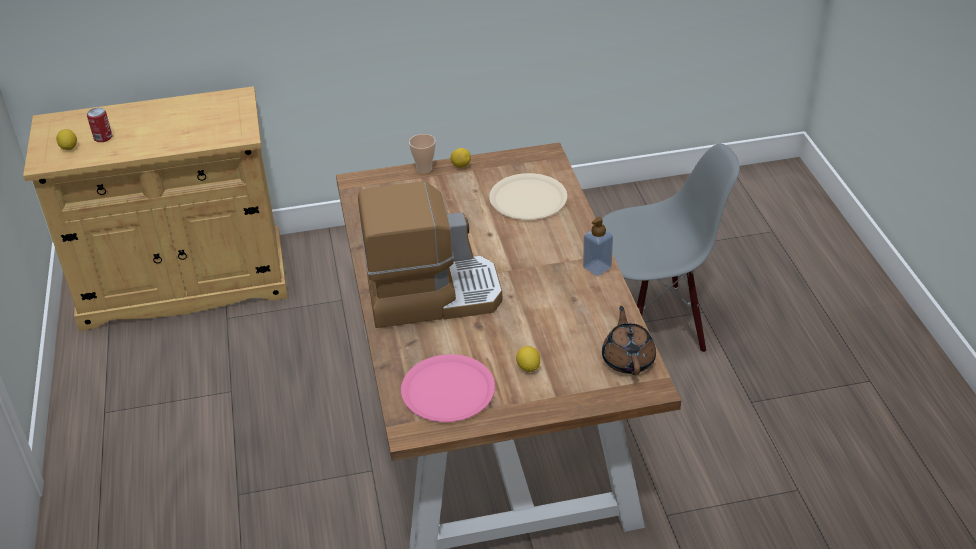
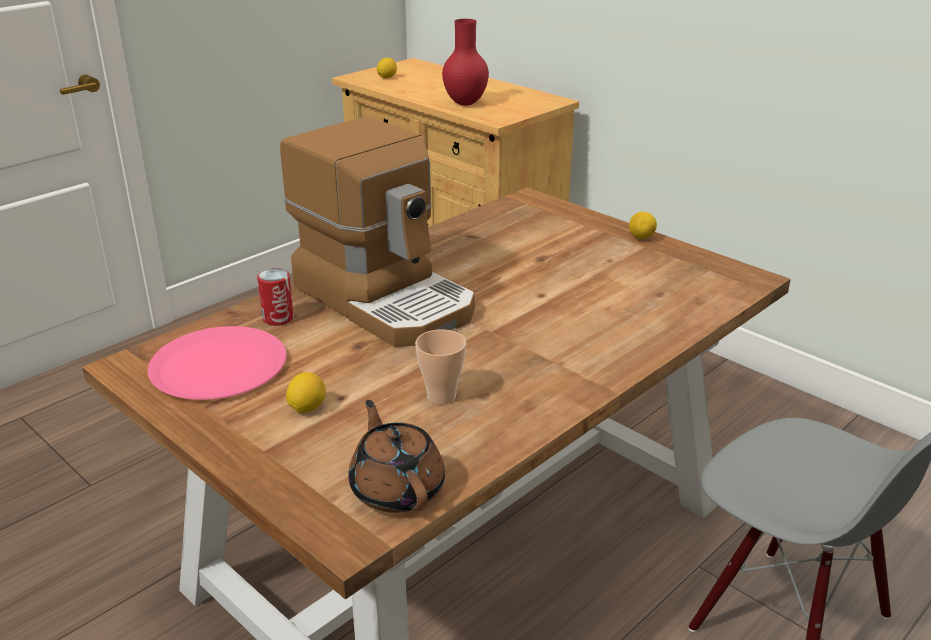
camera: 55 degrees right, 10 degrees down
can [87,108,113,142] -> can moved to [257,268,294,326]
cup [409,134,436,174] -> cup moved to [415,329,466,405]
beige plate [489,173,567,220] -> none
soap dispenser [583,217,613,276] -> none
brown teapot [602,306,656,375] -> brown teapot turned 75 degrees counterclockwise [348,400,445,513]
none -> red vase [442,19,489,106]

